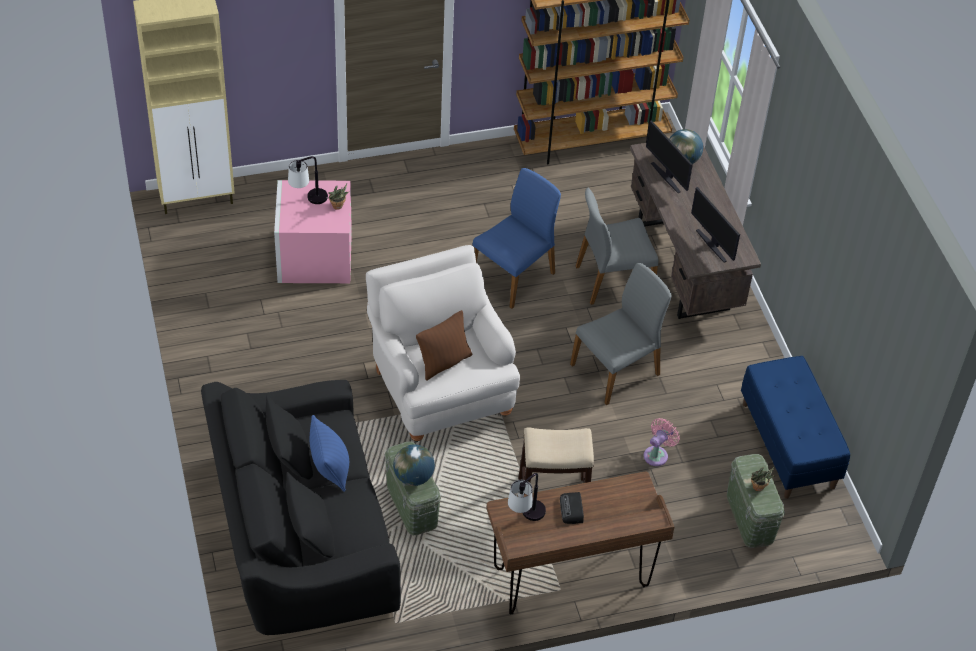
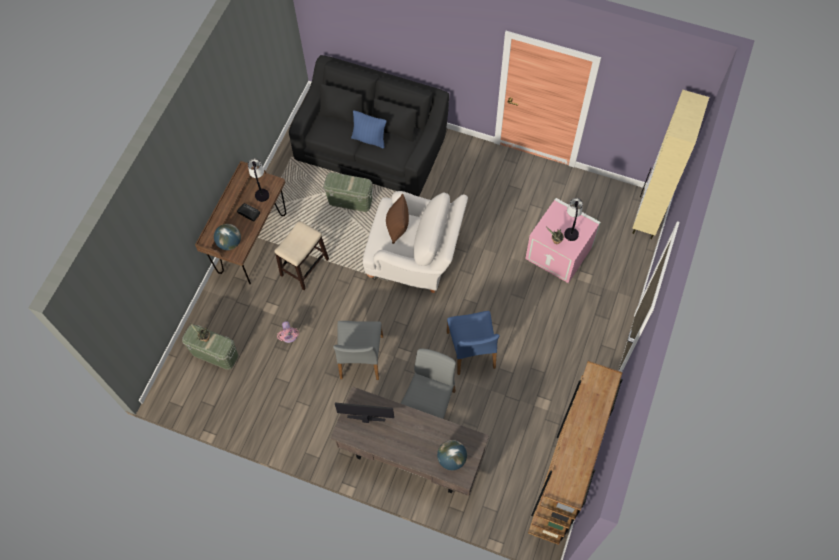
camera: 130 degrees right, 15 degrees up
globe [393,444,435,486] -> globe moved to [214,224,241,250]
monitor [646,120,693,193] -> none
blue bench [741,356,850,499] -> none

